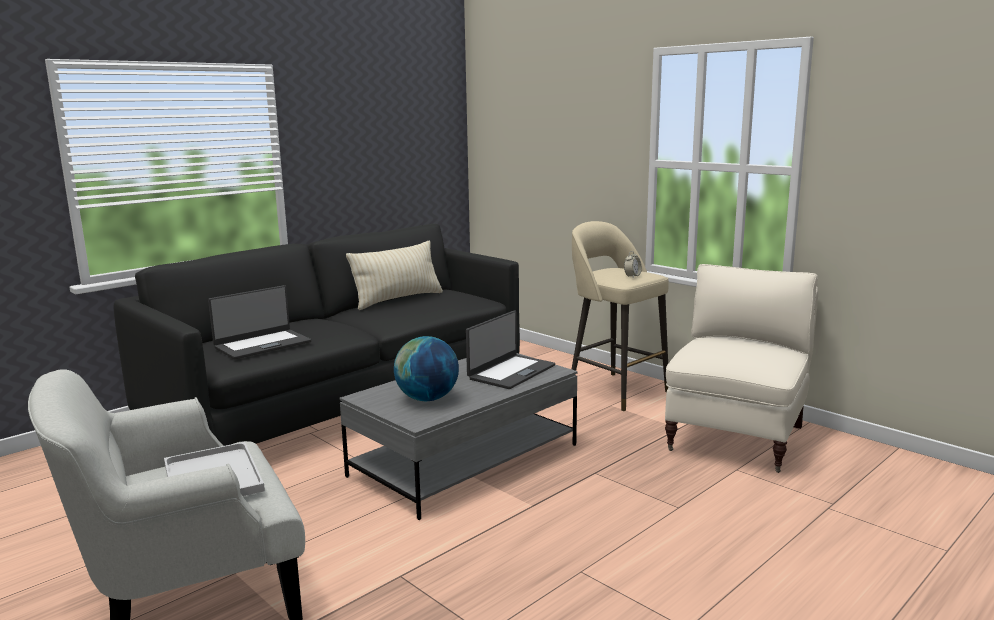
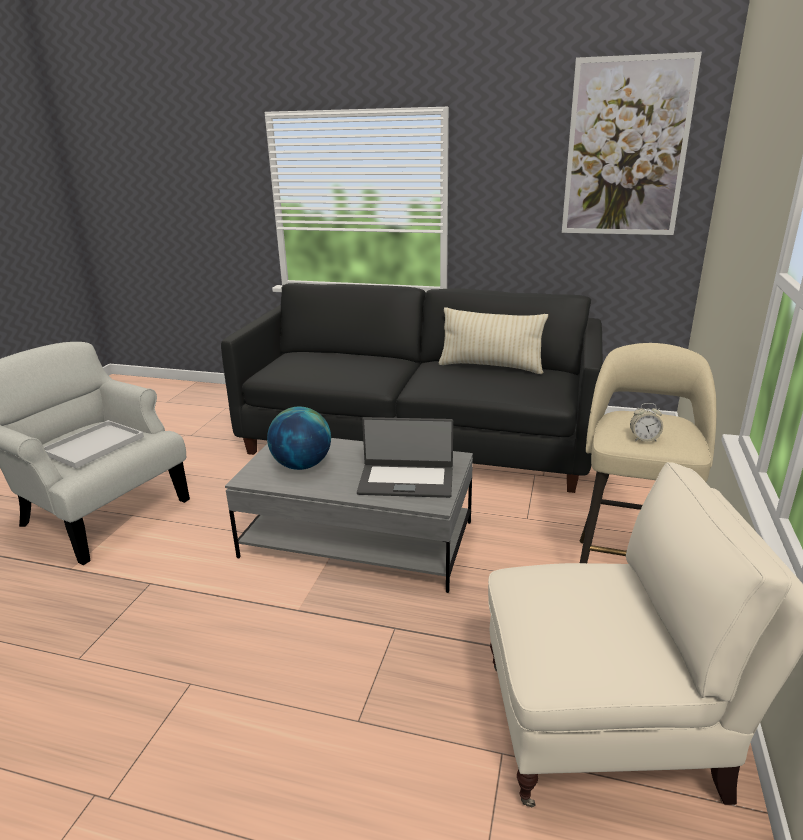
camera: 60 degrees right, 10 degrees up
laptop [208,285,311,360] -> none
none -> picture [562,52,702,235]

